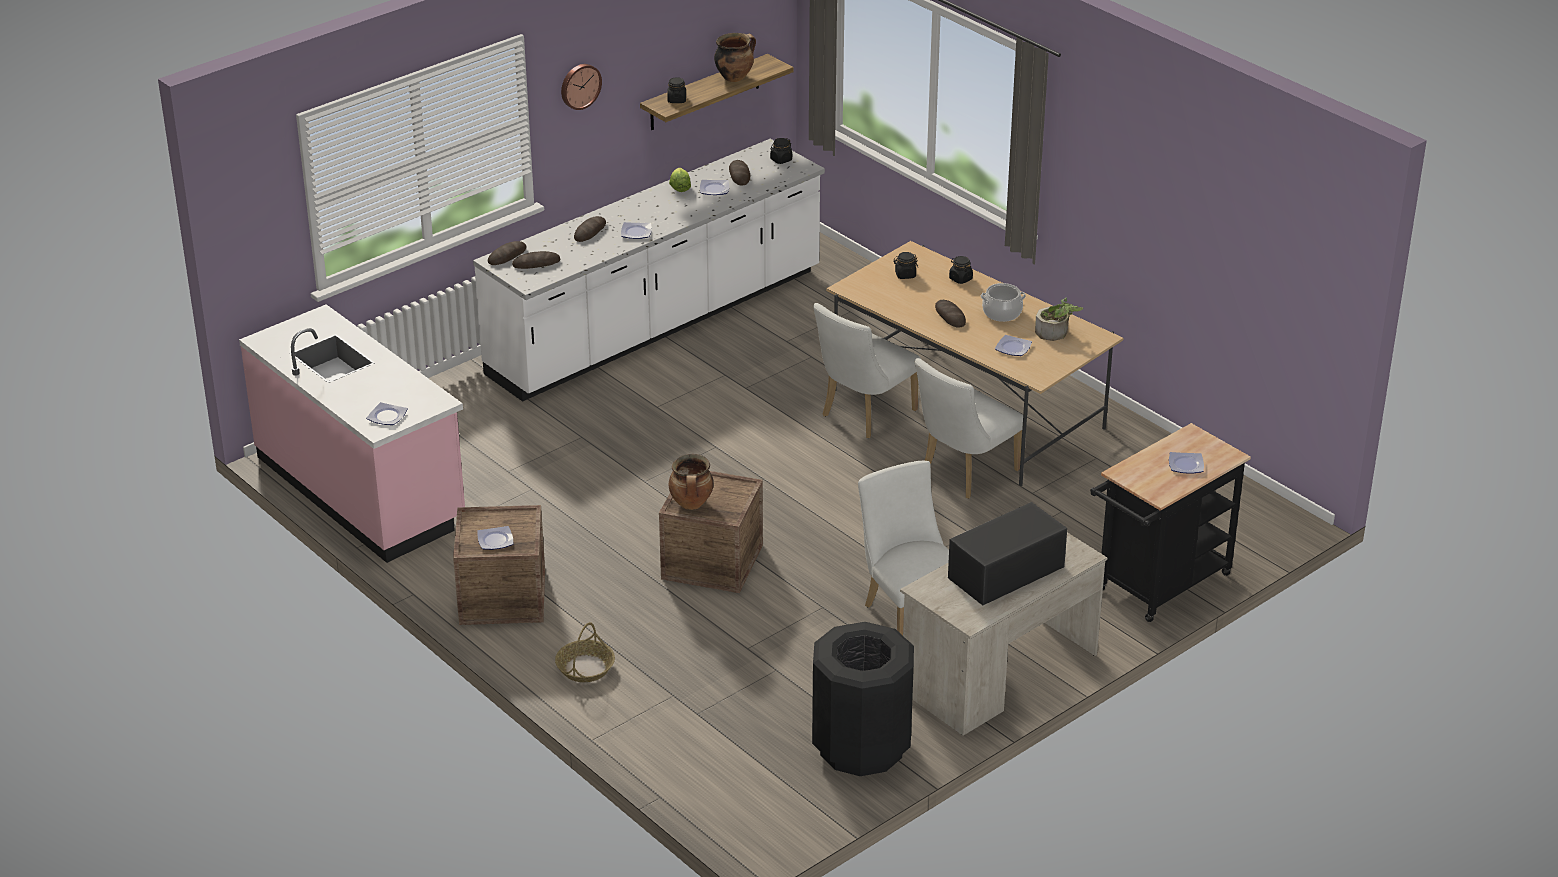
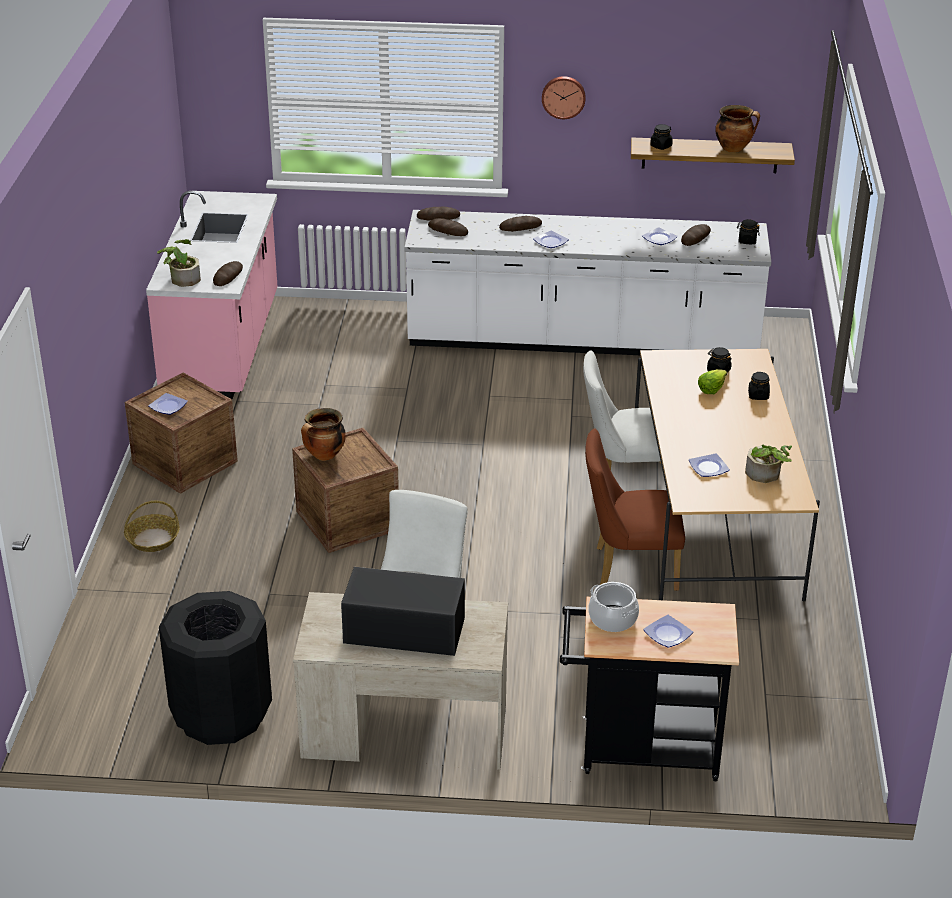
camera: 45 degrees right, 0 degrees up
plate [366,402,408,425] -> potted plant [157,239,201,287]
lettuce [669,168,691,192] -> lettuce moved to [698,369,727,394]
white chair [915,358,1023,499] -> brown chair [585,429,685,591]
bread [935,300,966,328] -> bread moved to [213,261,243,286]
cooking pot [981,283,1026,322] -> cooking pot moved to [589,582,639,632]

